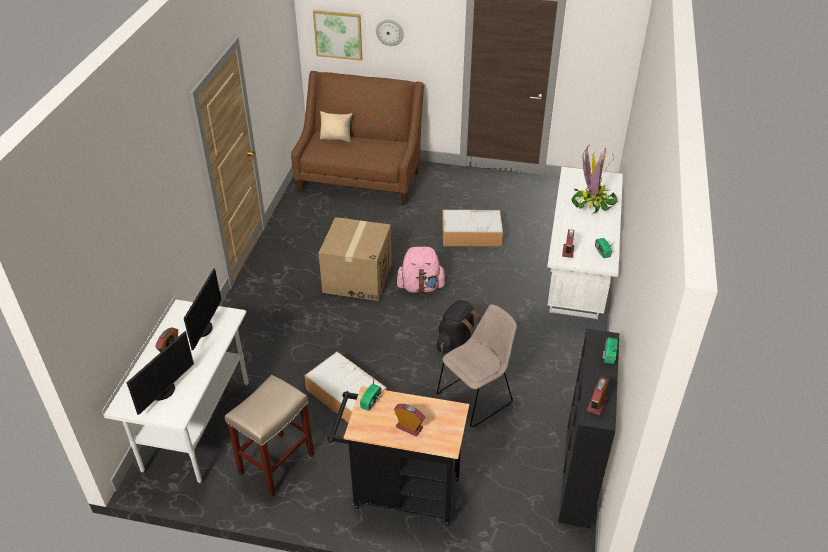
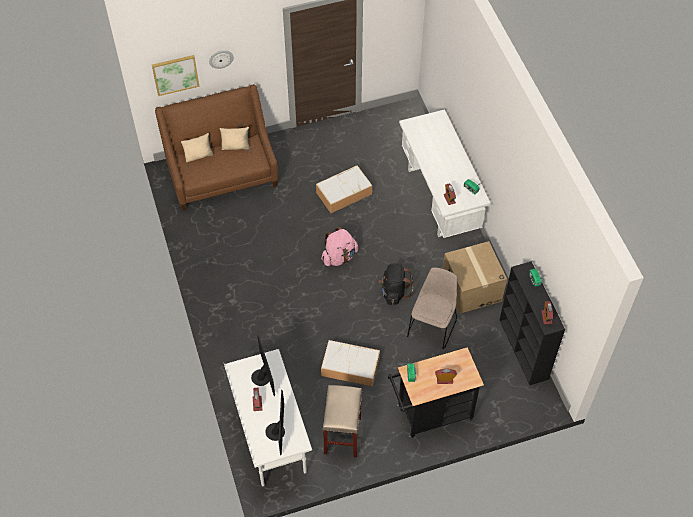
camera: 30 degrees left, 15 degrees up
cardboard box [319,217,392,301] -> cardboard box moved to [443,241,507,314]
potted plant [572,146,617,215] -> none
none -> beige pillow [220,127,250,150]

